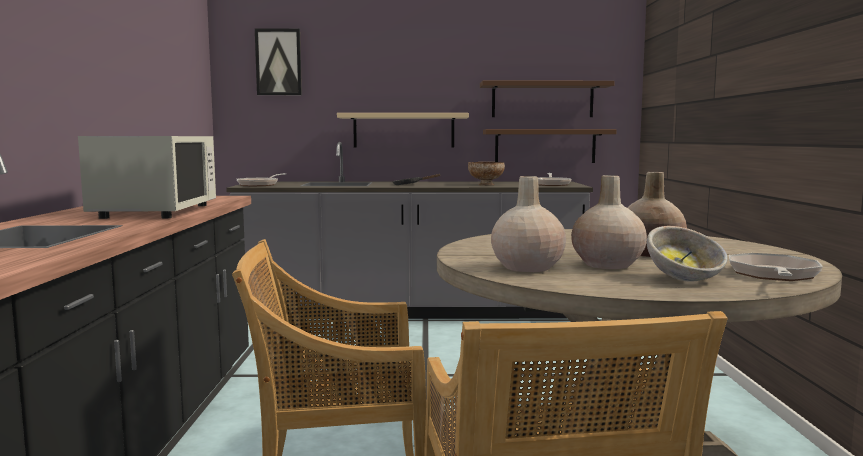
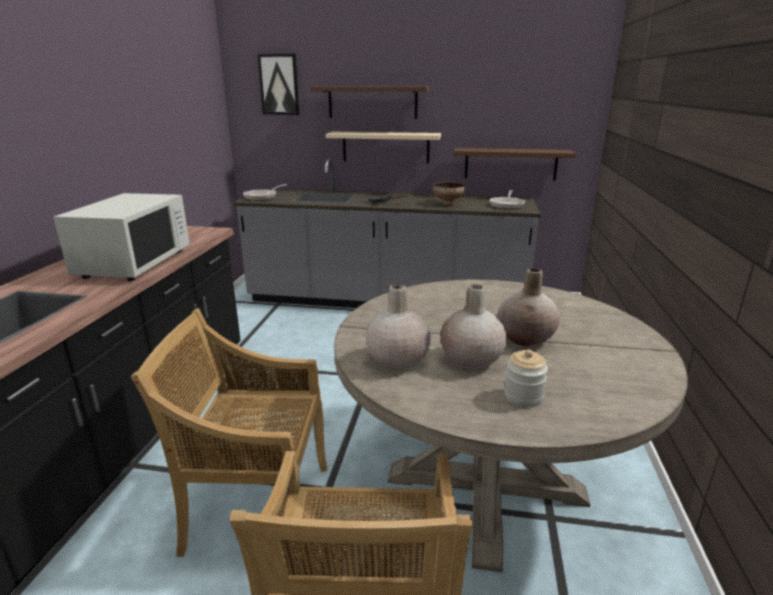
camera: 10 degrees right, 15 degrees up
brown shelf [480,81,615,117] -> brown shelf moved to [310,86,429,119]
bowl [647,226,728,282] -> jar [504,350,548,407]
frying pan [729,253,823,281] -> none

